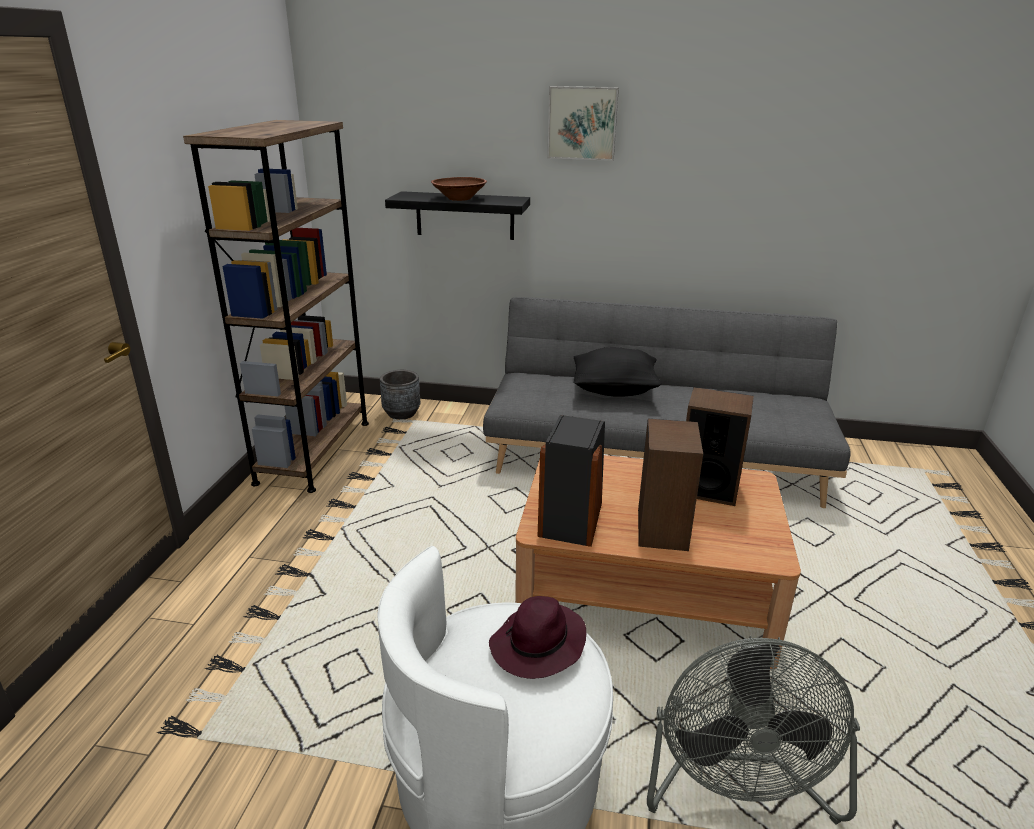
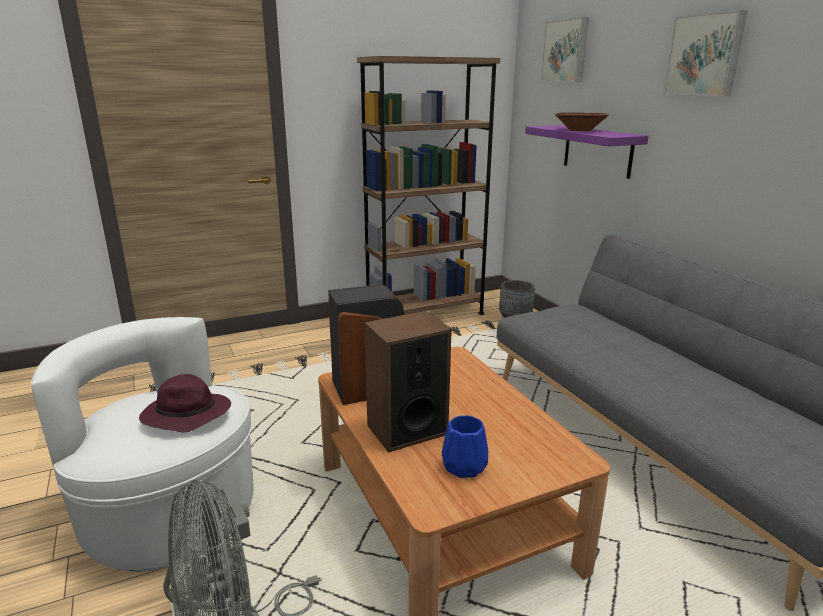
camera: 55 degrees right, 5 degrees down
black shelf [385,191,530,240] -> purple shelf [525,125,649,179]
black pillow [574,347,662,397] -> none
speaker [686,387,754,506] -> none
none -> blue vase [442,415,488,478]
none -> picture [541,17,589,82]

